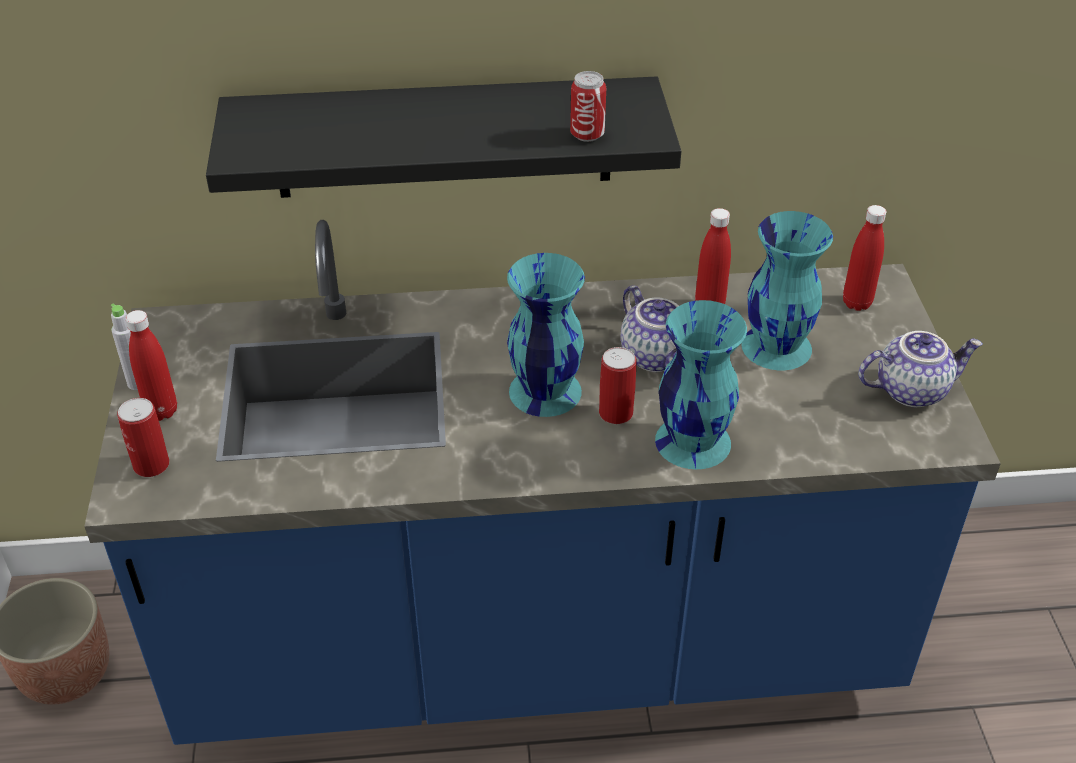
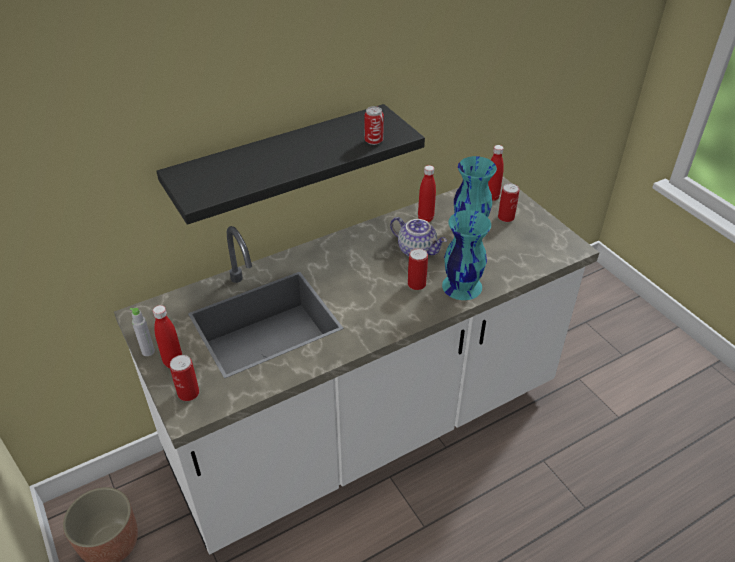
camera: 25 degrees left, 0 degrees up
blue counter [84,220,1001,745] -> white counter [114,177,599,554]
turquoise vase [507,253,585,417] -> none
teapot [858,331,983,407] -> none
none -> can [498,183,519,222]

